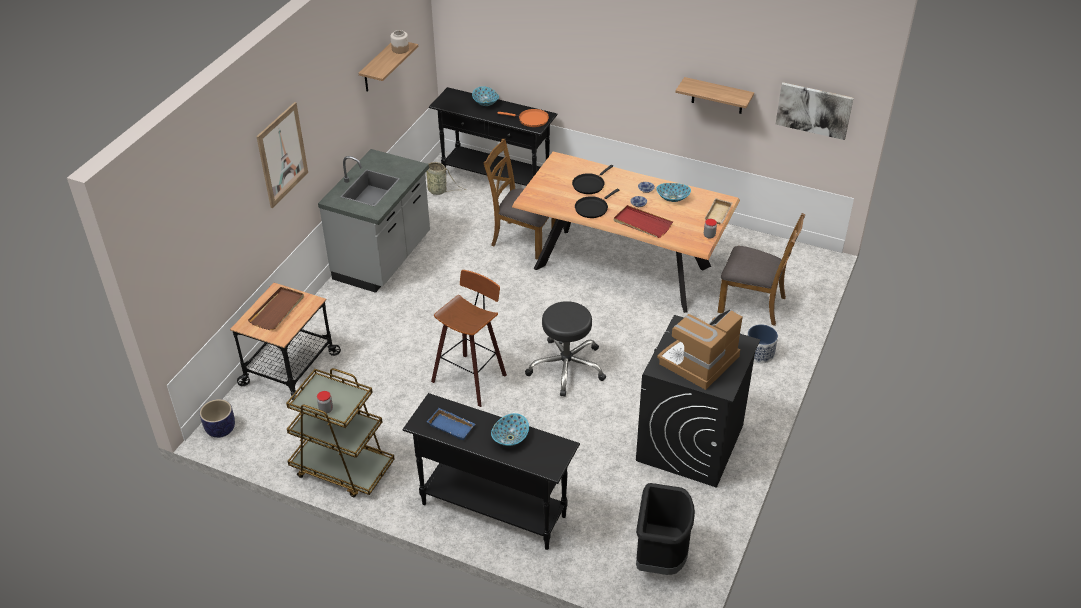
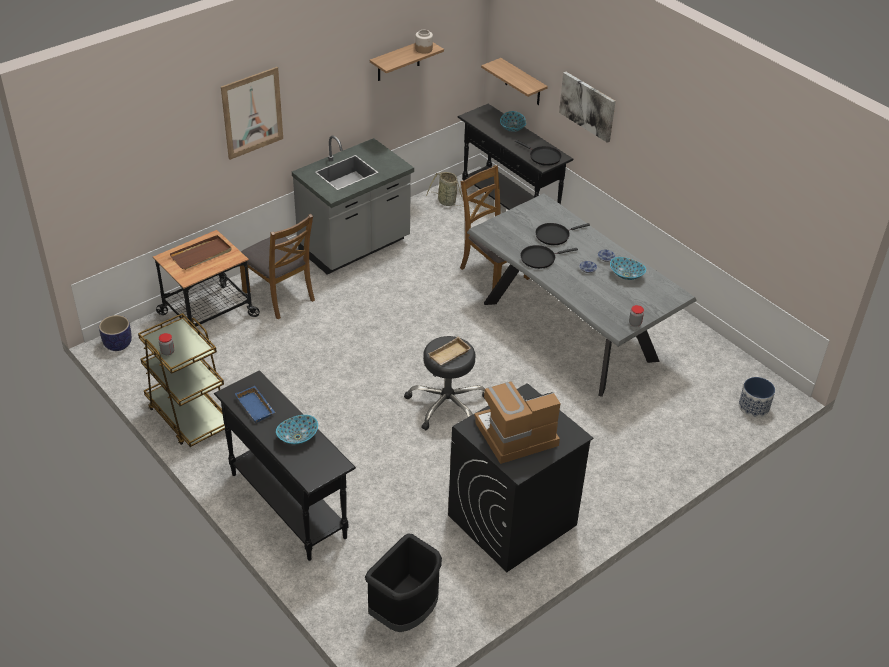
camera: 25 degrees right, 0 degrees up
stool [431,270,507,407] -> none
orange frying pan [498,109,549,127] -> black frying pan [515,140,562,166]
brown dining table [512,152,740,313] -> grey dining table [467,193,697,397]
red tray [614,205,673,238] -> none
shelf [675,77,754,114] -> shelf moved to [481,58,548,105]
beige tray [705,198,733,224] -> beige tray moved to [428,337,471,366]
brown chair [718,213,805,326] -> brown chair moved to [240,214,315,319]
planter [747,324,778,363] -> planter moved to [739,377,775,418]
picture [776,82,854,140] -> picture moved to [559,72,616,143]

